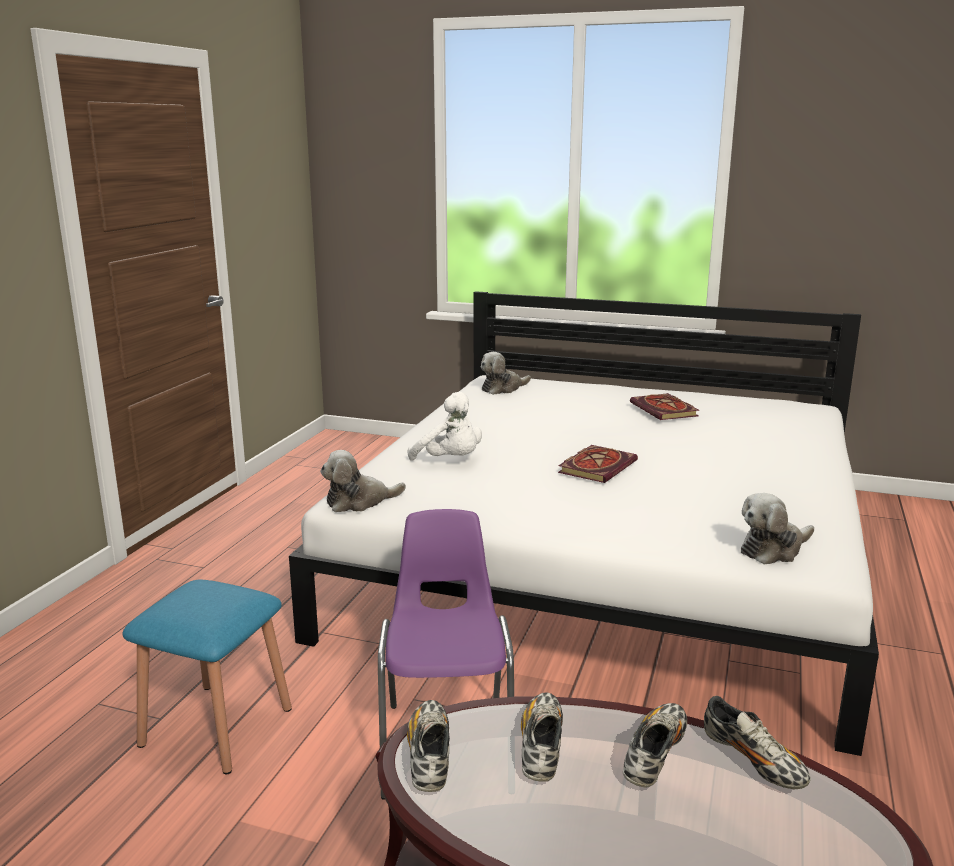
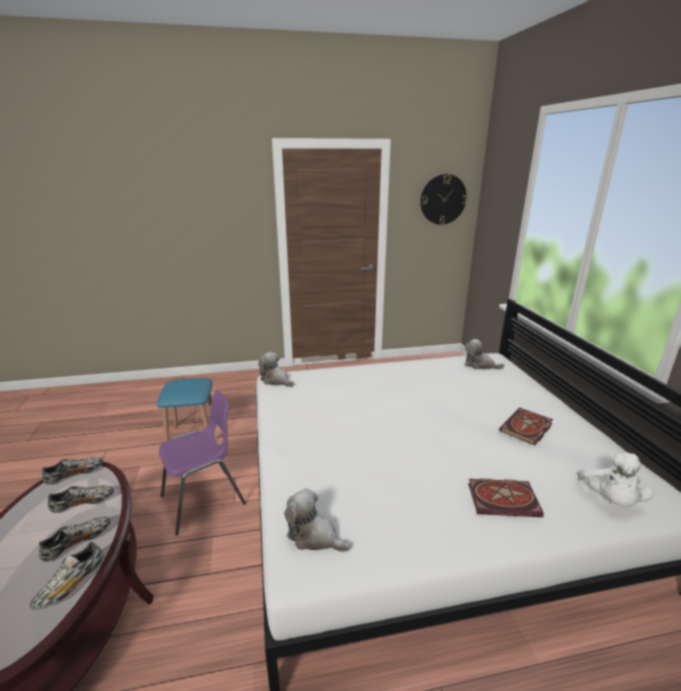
camera: 60 degrees right, 5 degrees up
white plush toy [408,392,482,460] -> white plush toy moved to [578,452,653,507]
book [558,445,638,483] -> book moved to [468,478,544,517]
shoe [623,703,687,788] -> shoe turned 45 degrees counterclockwise [37,517,110,562]
none -> wall clock [420,174,467,225]

